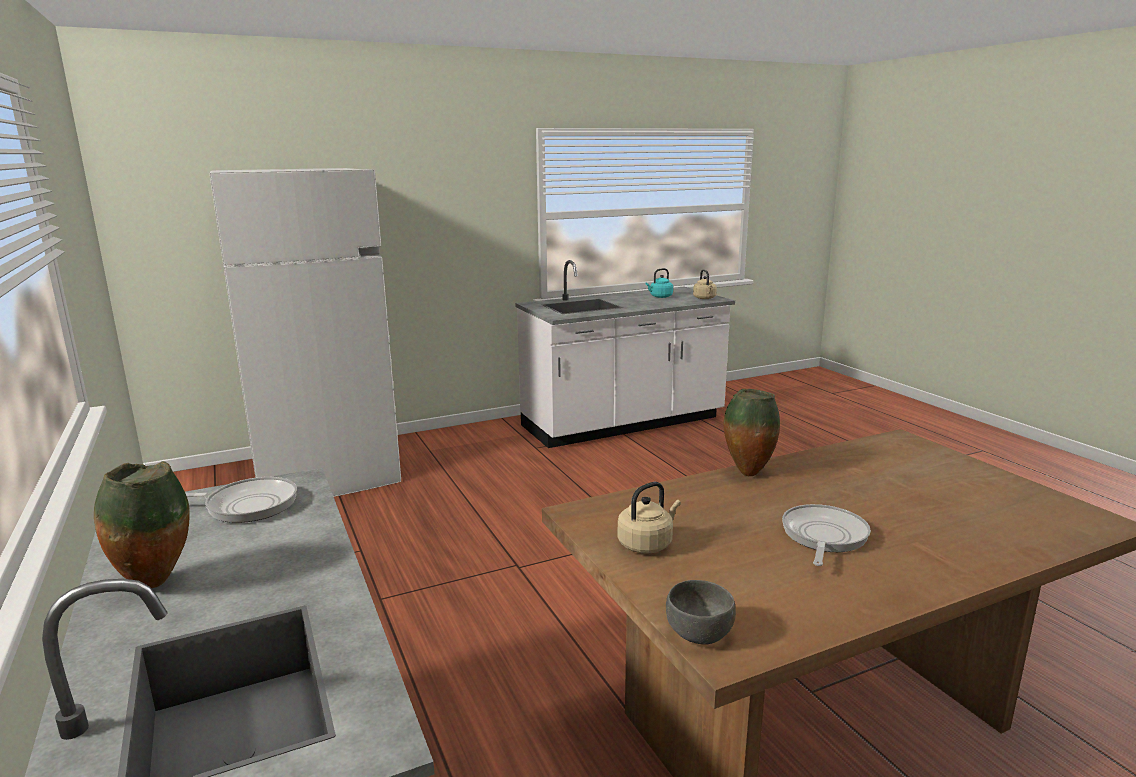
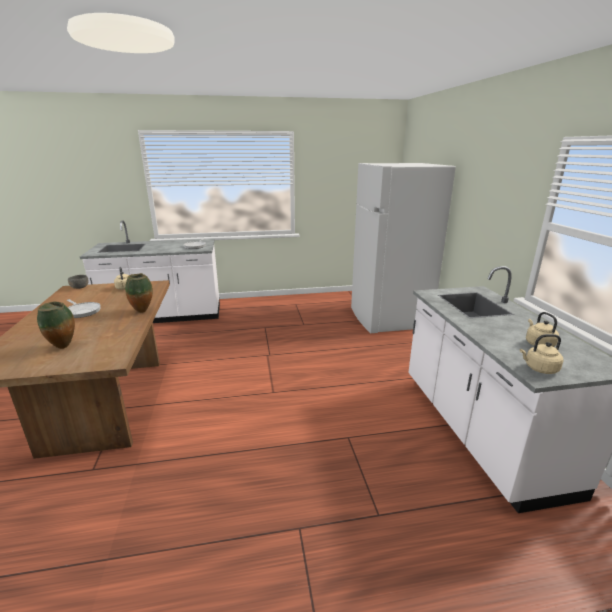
camera: 105 degrees right, 5 degrees up
vase [94,461,190,588] -> vase moved to [37,301,75,349]
turquoise kettle [645,268,673,298] -> beige kettle [526,312,559,347]

